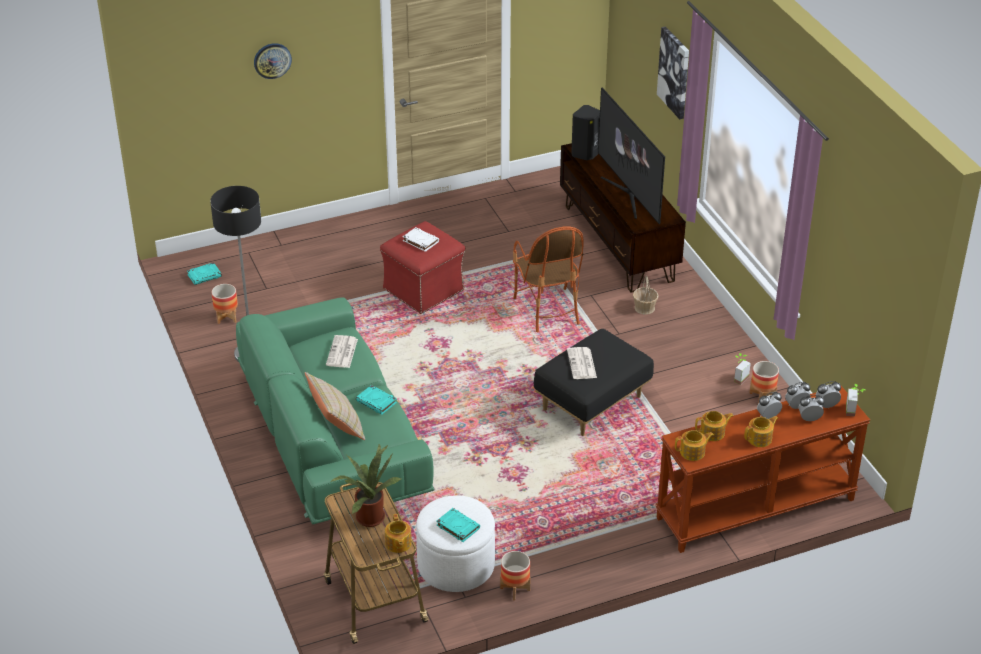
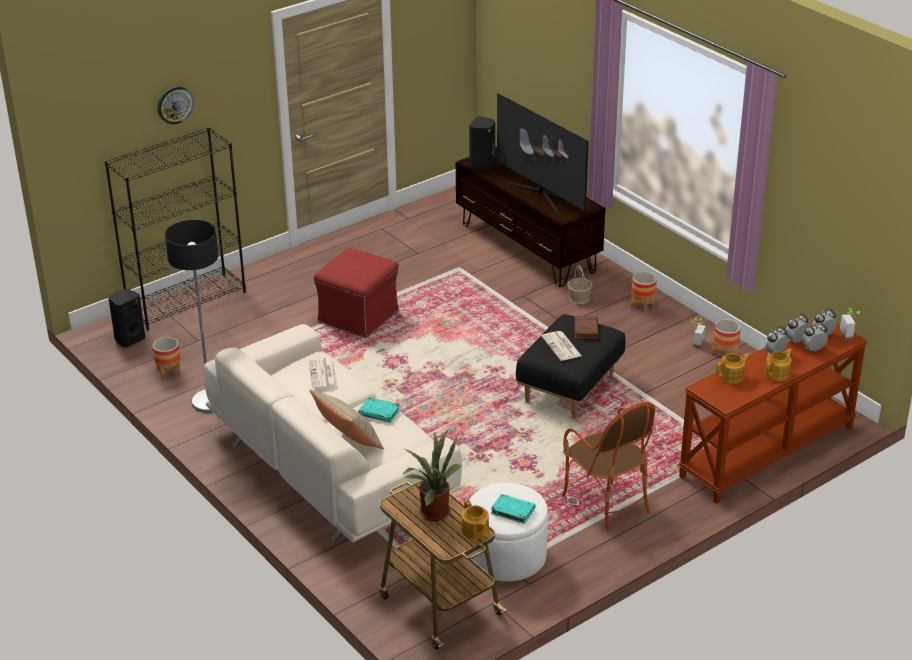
camera: 15 degrees left, 5 degrees down
turquoise book [187,262,222,285] -> black speaker [109,289,145,347]
green sofa [236,297,434,525] -> beige sofa [204,324,462,542]
white book [403,227,439,252] -> none
planter [500,551,531,600] -> planter moved to [631,272,657,313]
armchair [513,226,583,332] -> armchair moved to [562,402,655,532]
picture [657,26,689,119] -> none
teapot [675,430,714,461] -> none
none -> black bookcase [104,127,246,331]
none -> brown book [574,316,599,339]

